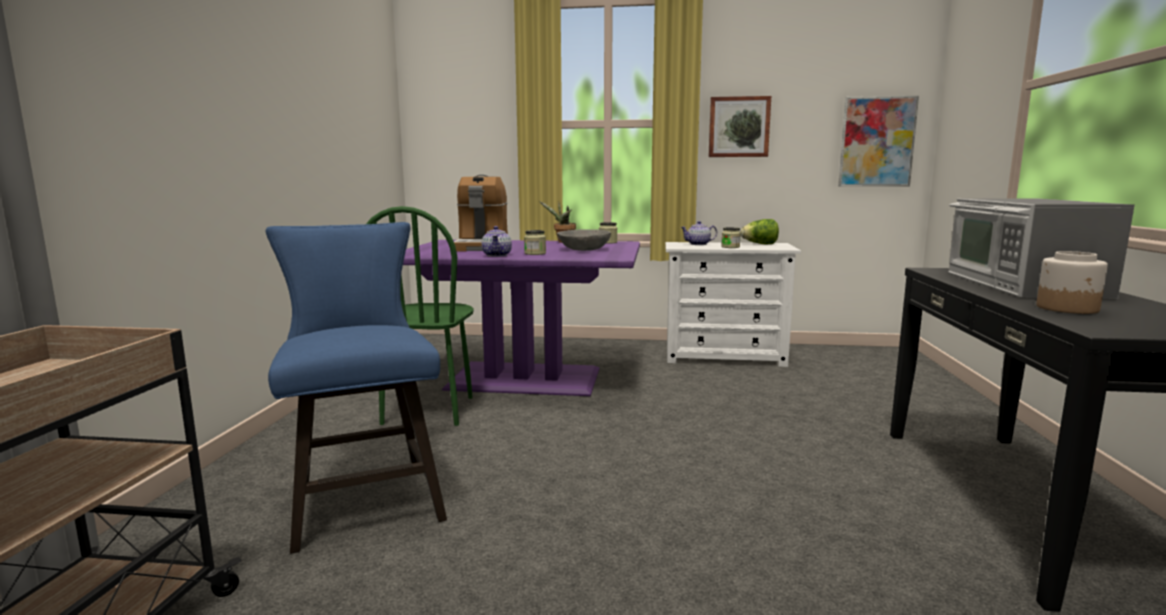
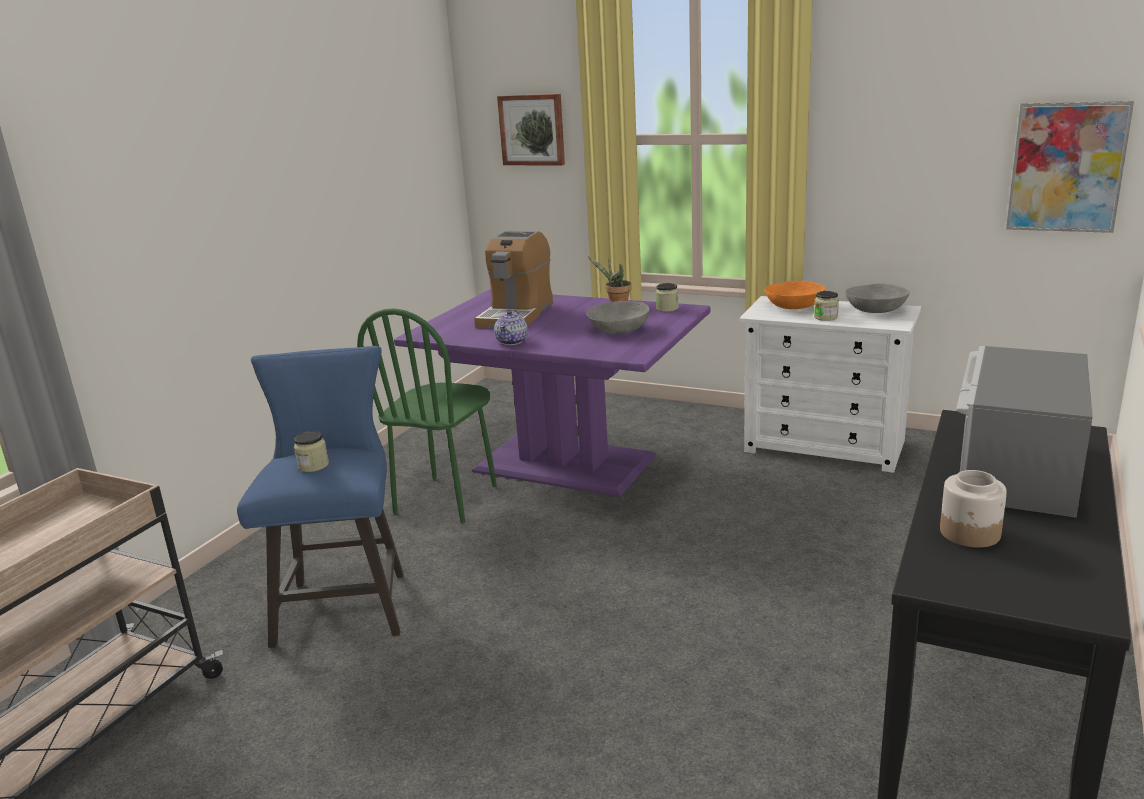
camera: 20 degrees right, 10 degrees up
jar [524,230,546,255] -> jar moved to [294,431,329,472]
teapot [680,221,717,245] -> orange bowl [765,281,826,309]
picture [708,96,771,157] -> picture moved to [497,94,565,166]
lettuce [741,219,779,245] -> grey bowl [845,284,909,313]

